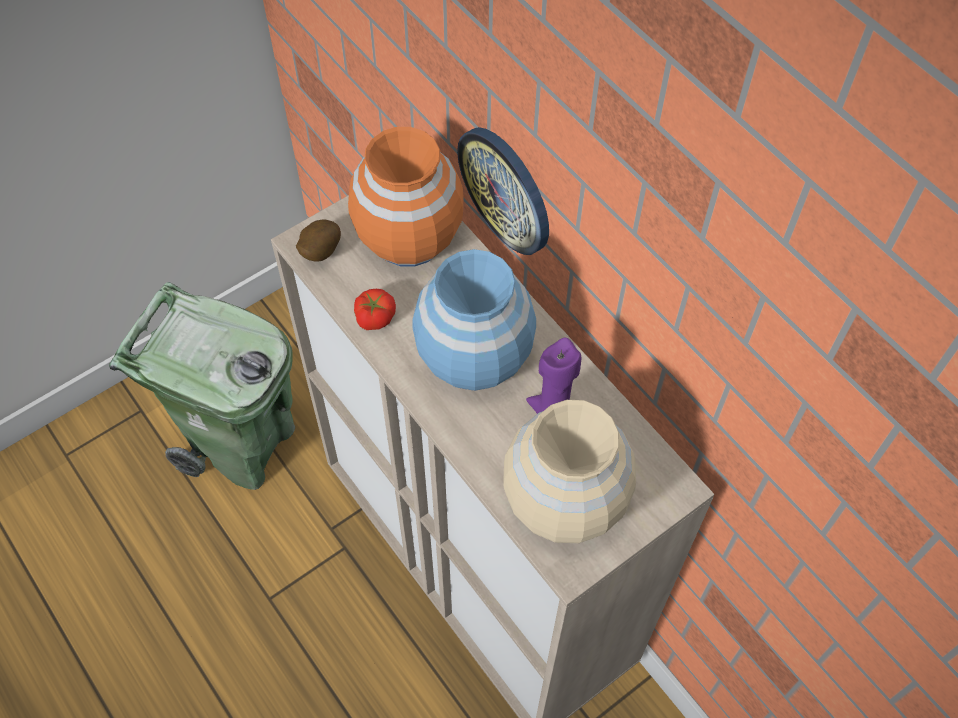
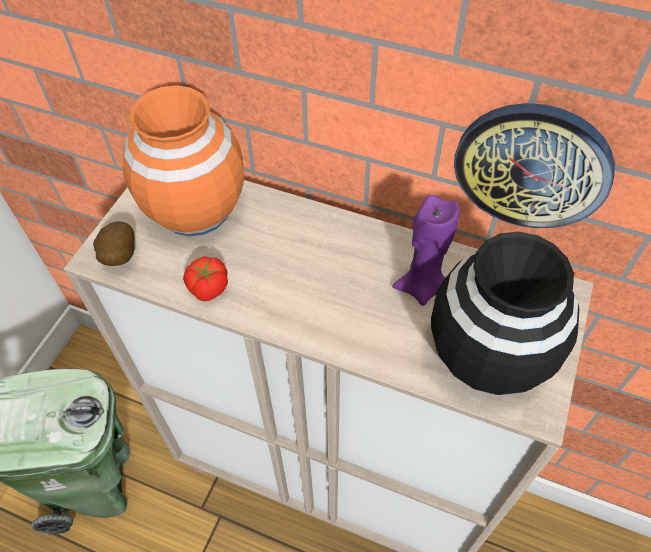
camera: 30 degrees left, 5 degrees down
blue vase [412,249,536,391] -> none
wall clock [457,127,549,255] -> wall clock moved to [454,103,615,228]
beige vase [503,400,636,543] -> black vase [431,232,579,395]

